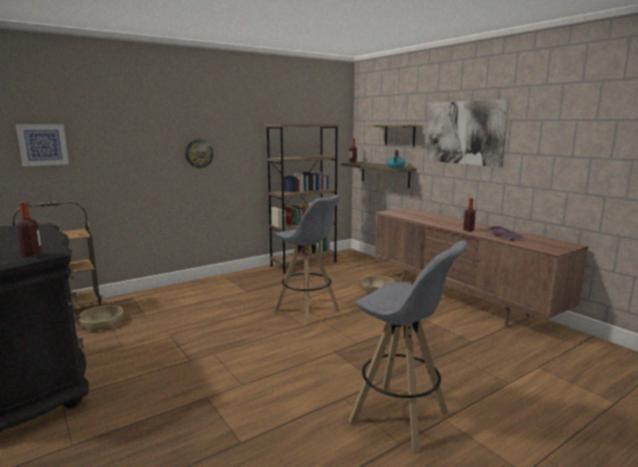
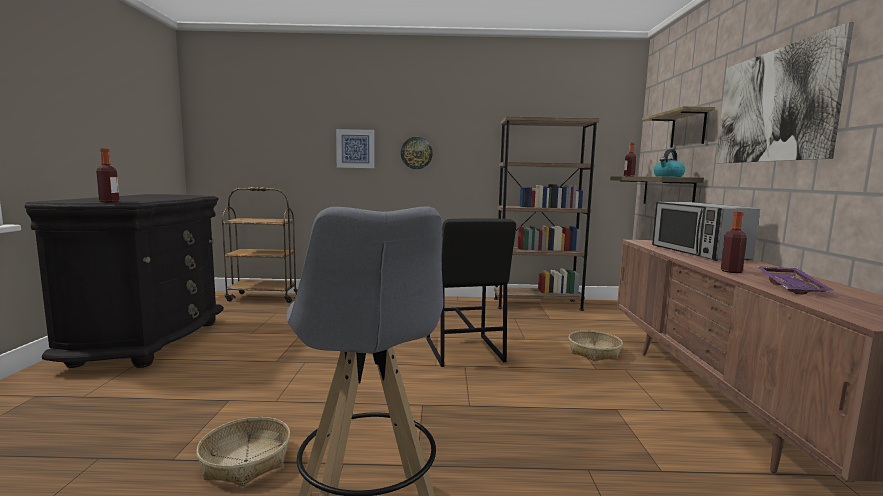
camera: 35 degrees right, 5 degrees down
picture [16,124,69,166] -> picture moved to [336,129,374,168]
basket [79,305,123,332] -> basket moved to [196,417,290,486]
grey stool [274,195,340,325] -> black chair [427,218,516,367]
none -> microwave [652,202,760,261]

